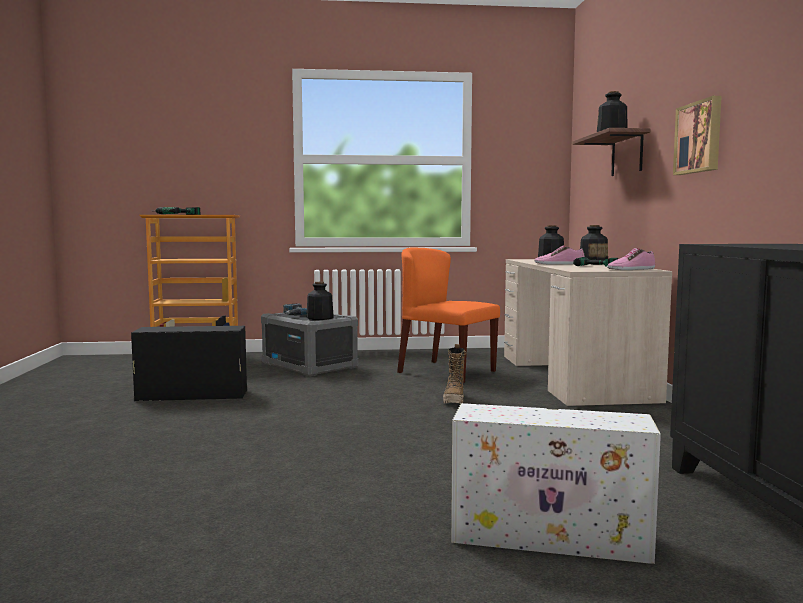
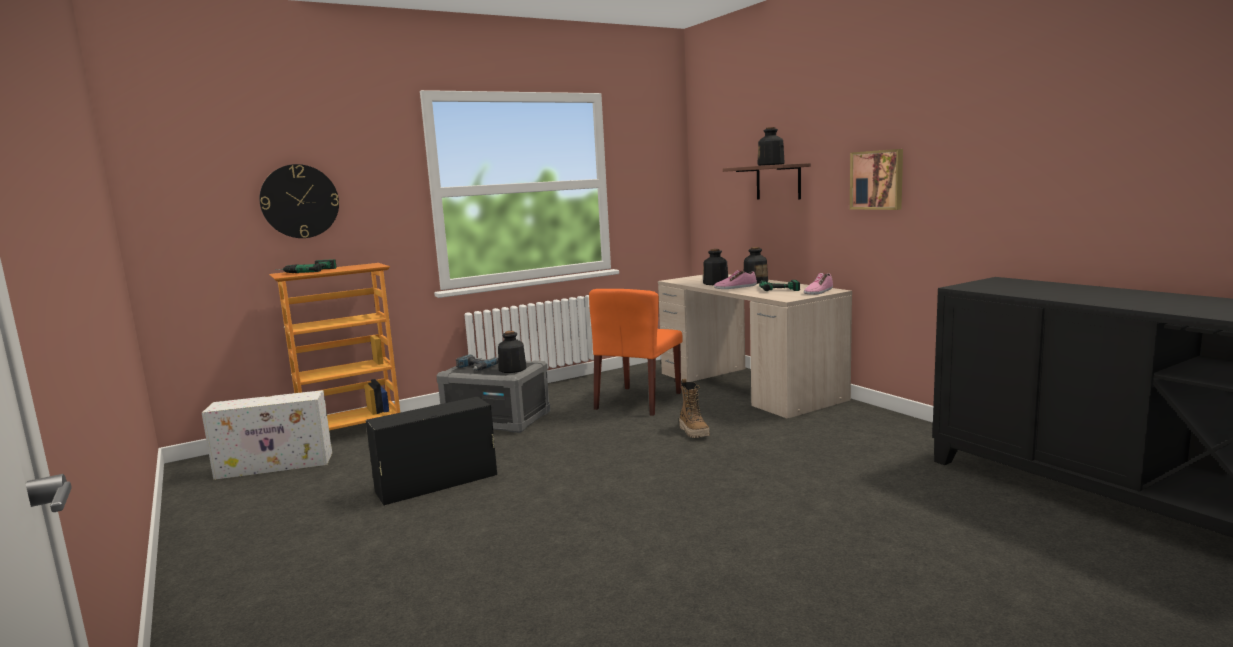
camera: 25 degrees left, 5 degrees up
orange chair [397,248,500,383] -> orange chair turned 75 degrees counterclockwise [589,289,683,416]
white storage box [451,403,661,564] -> white storage box moved to [202,390,332,480]
none -> wall clock [259,164,339,238]

